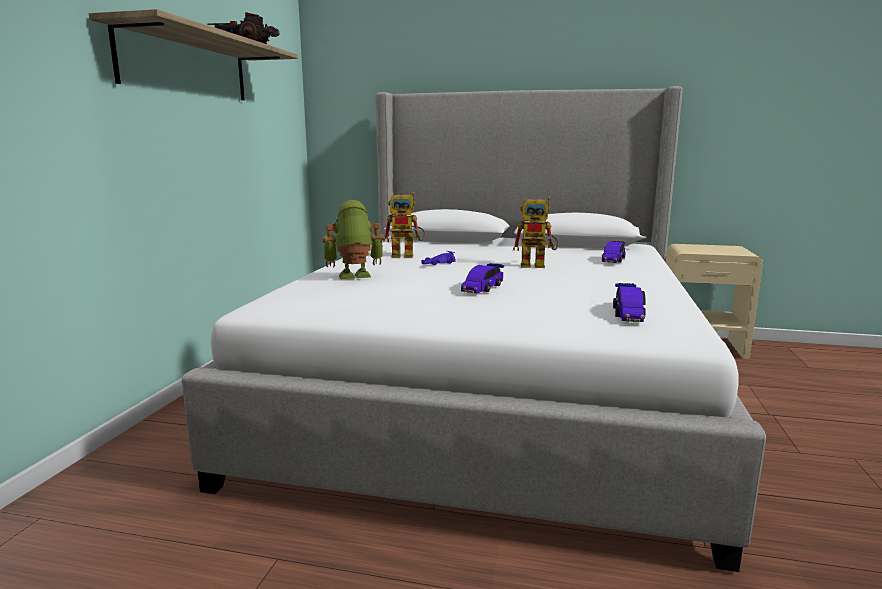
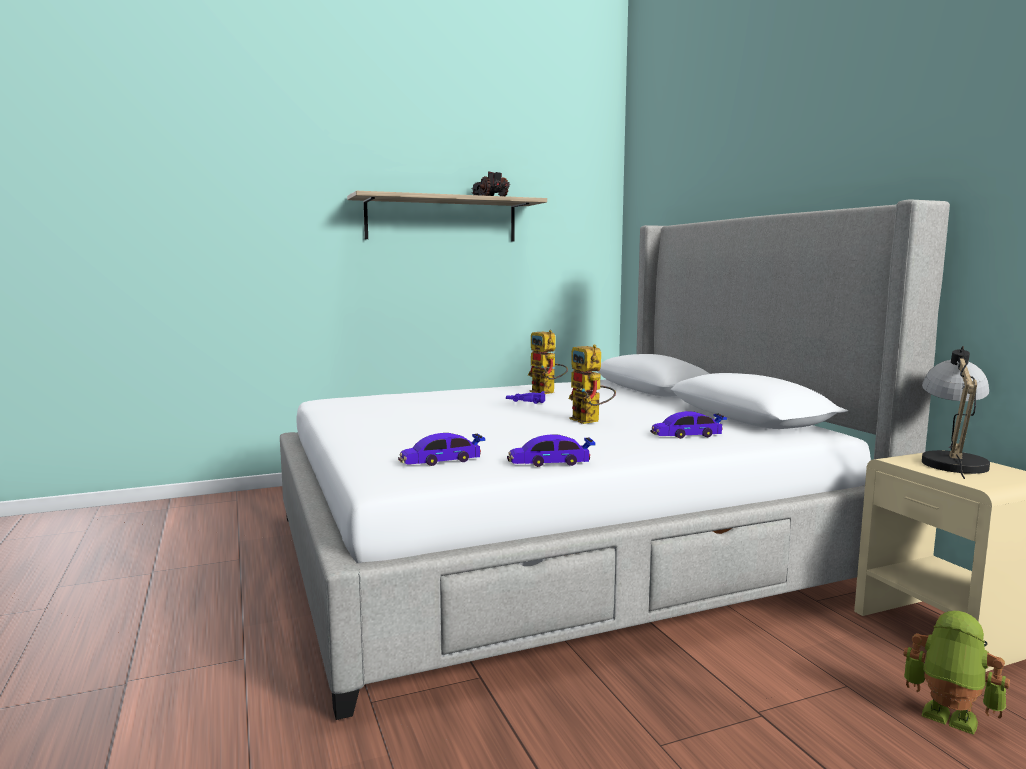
camera: 55 degrees right, 5 degrees down
toy robot [323,200,384,279] -> toy robot moved to [903,611,1010,735]
toy car [461,263,504,293] -> toy car moved to [507,435,596,467]
none -> table lamp [922,346,990,479]

